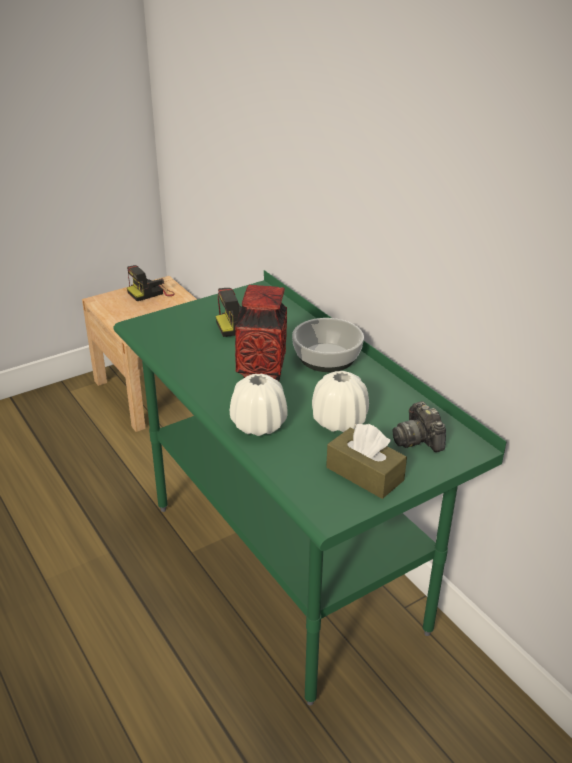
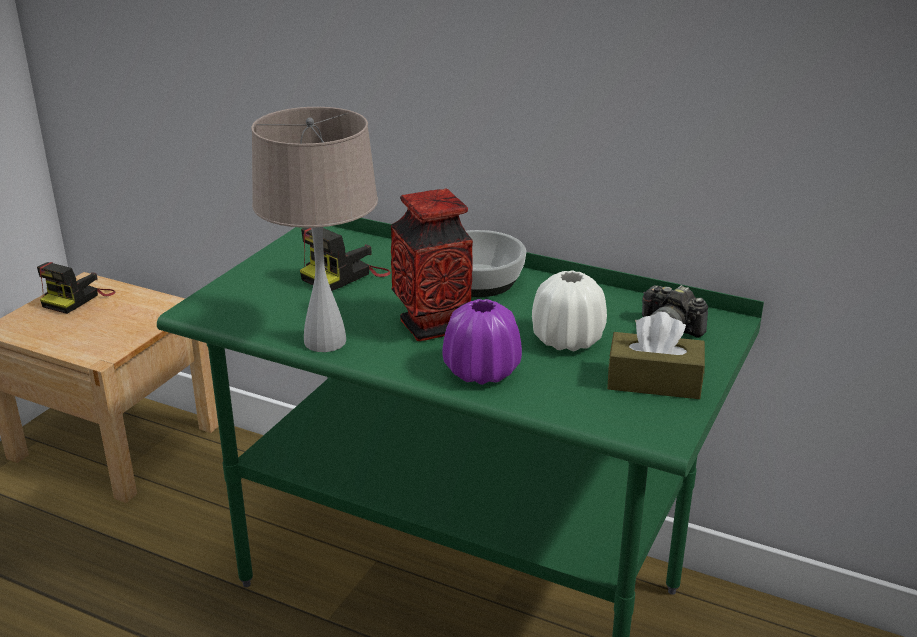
camera: 30 degrees left, 5 degrees down
white vase [230,374,288,436] -> purple vase [443,299,522,385]
none -> beige table lamp [251,107,378,352]

